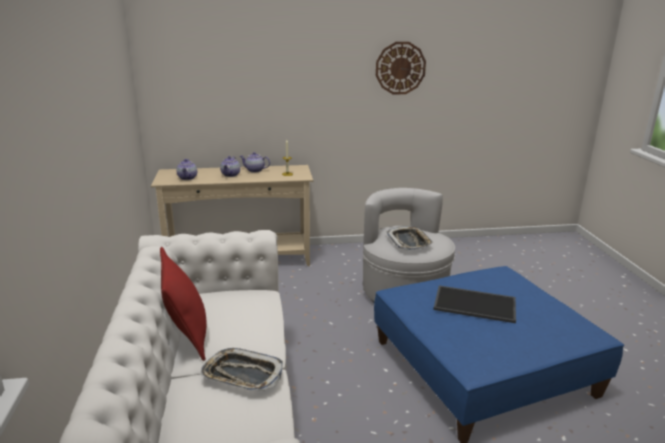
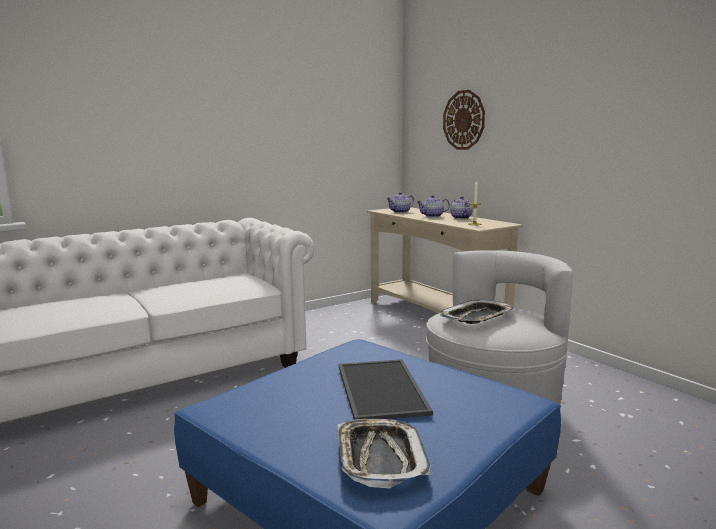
camera: 65 degrees right, 10 degrees down
red pillow [160,247,207,361] -> none
tray [201,348,283,391] -> tray moved to [337,419,431,489]
wall clock [376,42,426,94] -> wall clock moved to [443,90,485,150]

